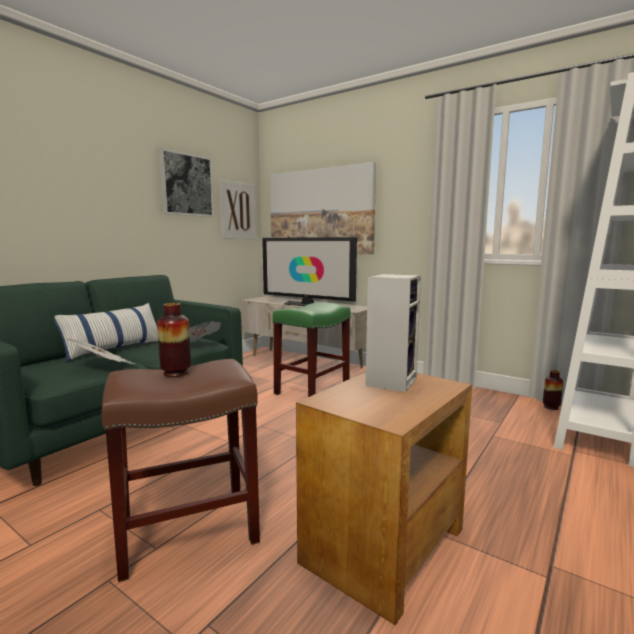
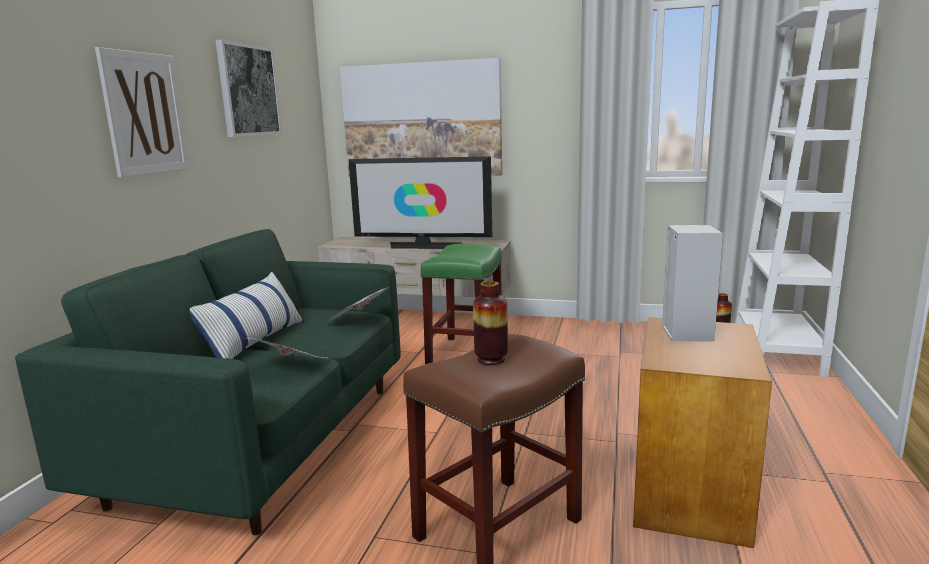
camera: 20 degrees left, 5 degrees up
picture [220,179,256,239] -> picture moved to [95,47,189,178]

